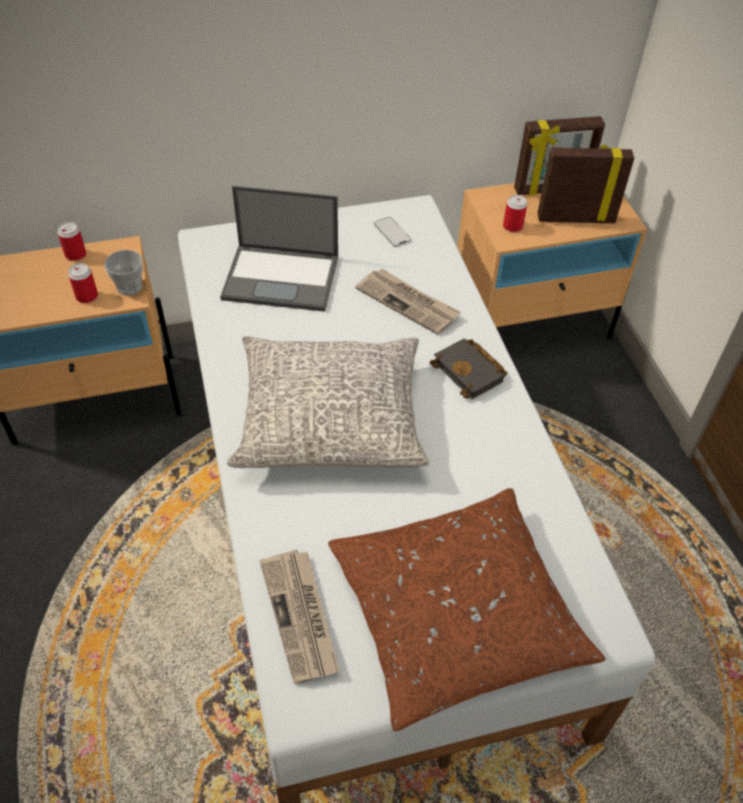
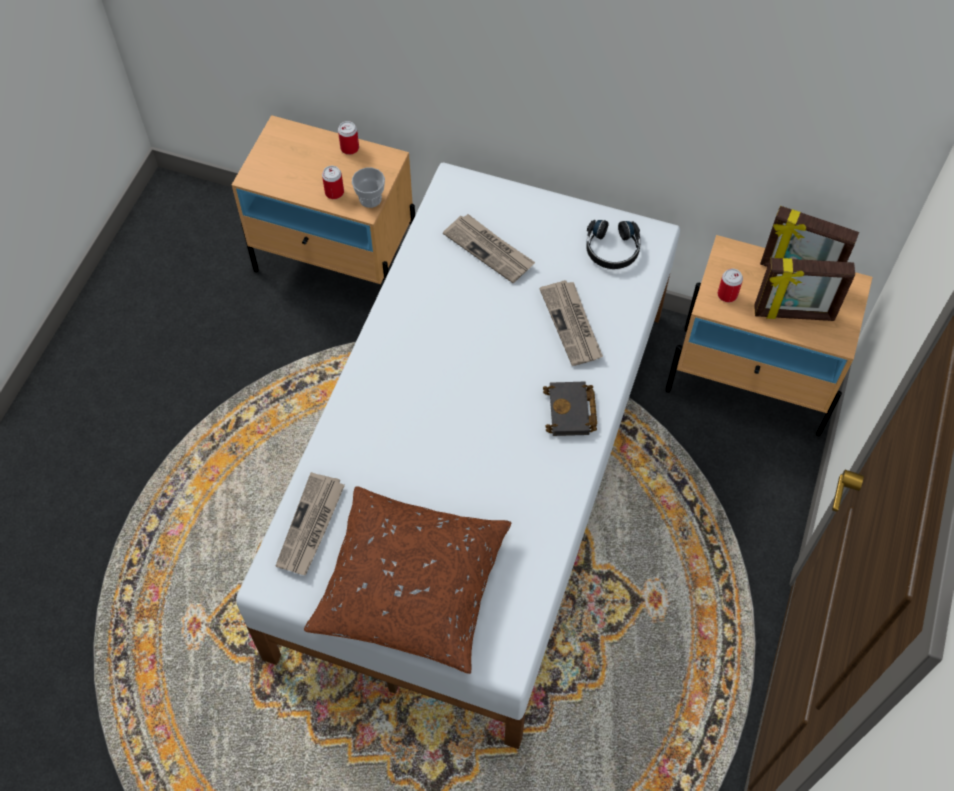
camera: 35 degrees right, 10 degrees up
laptop [220,186,338,312] -> newspaper [443,214,535,283]
grey pillow [227,336,429,468] -> none
phone [374,217,411,247] -> black headphones [586,220,641,269]
picture frame [537,144,634,223] -> picture frame turned 150 degrees clockwise [754,258,855,321]

